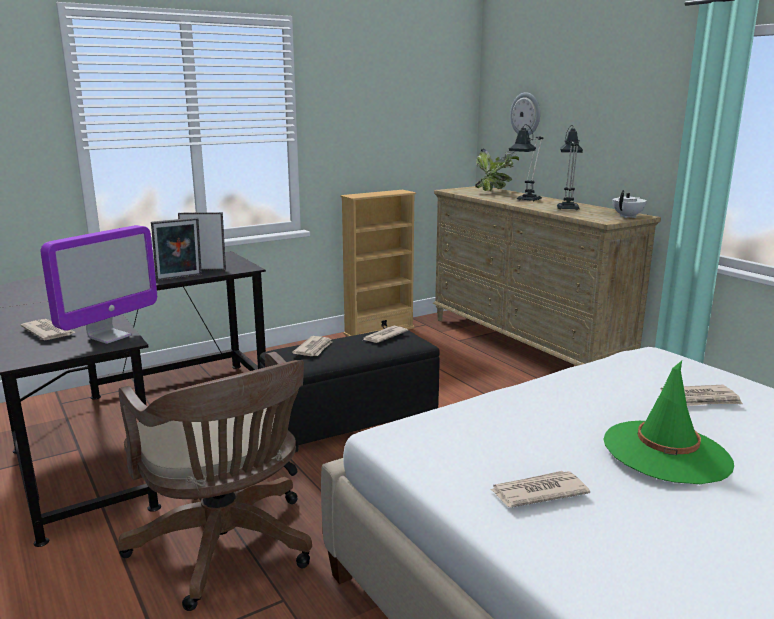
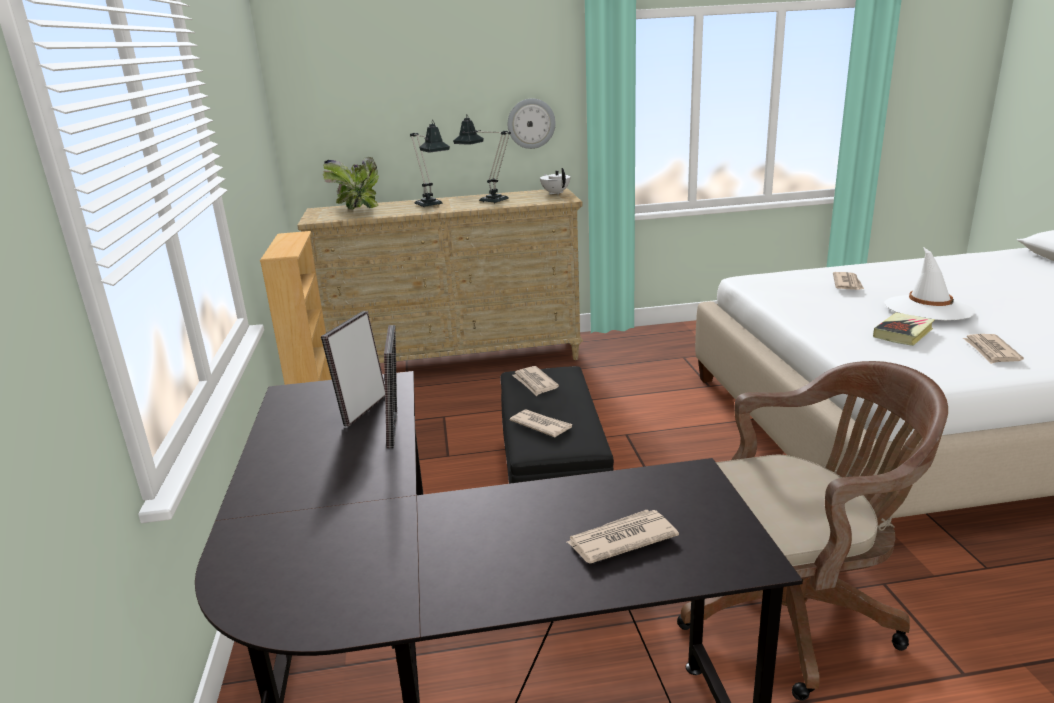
camera: 65 degrees left, 5 degrees up
monitor [41,225,157,344] -> none
wall clock [510,92,540,135] -> wall clock moved to [508,98,556,149]
green hat [604,361,734,484] -> white hat [884,247,975,320]
none -> book [873,313,935,346]

